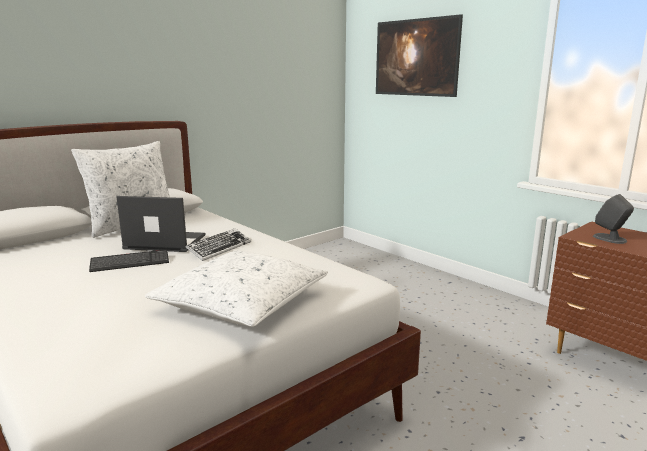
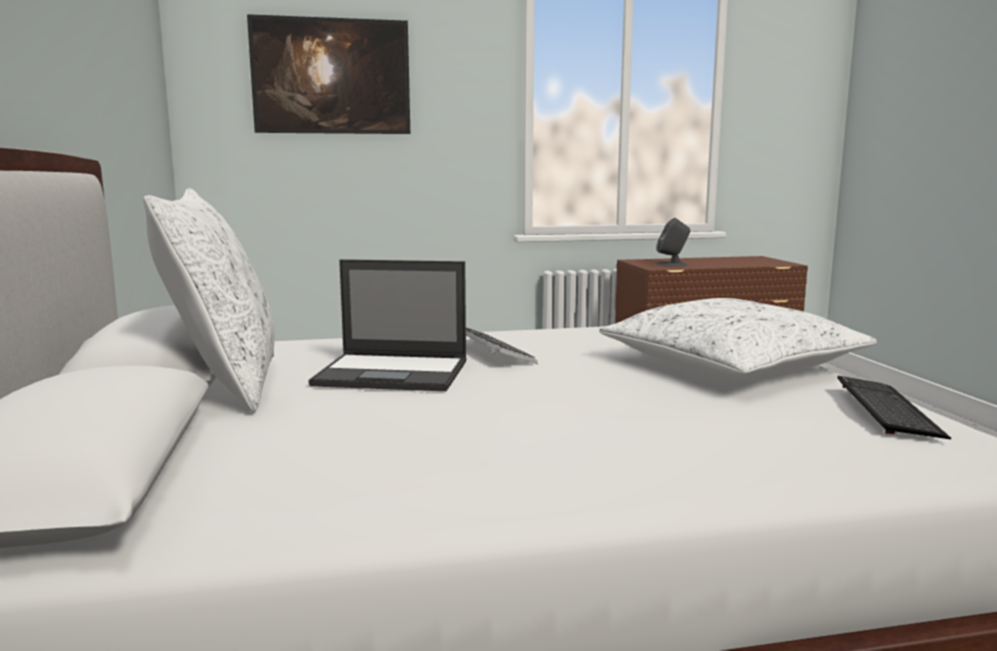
camera: 60 degrees left, 5 degrees down
keyboard [89,250,169,272] -> keyboard moved to [837,376,951,439]
laptop [116,196,205,252] -> laptop turned 120 degrees counterclockwise [309,259,467,391]

